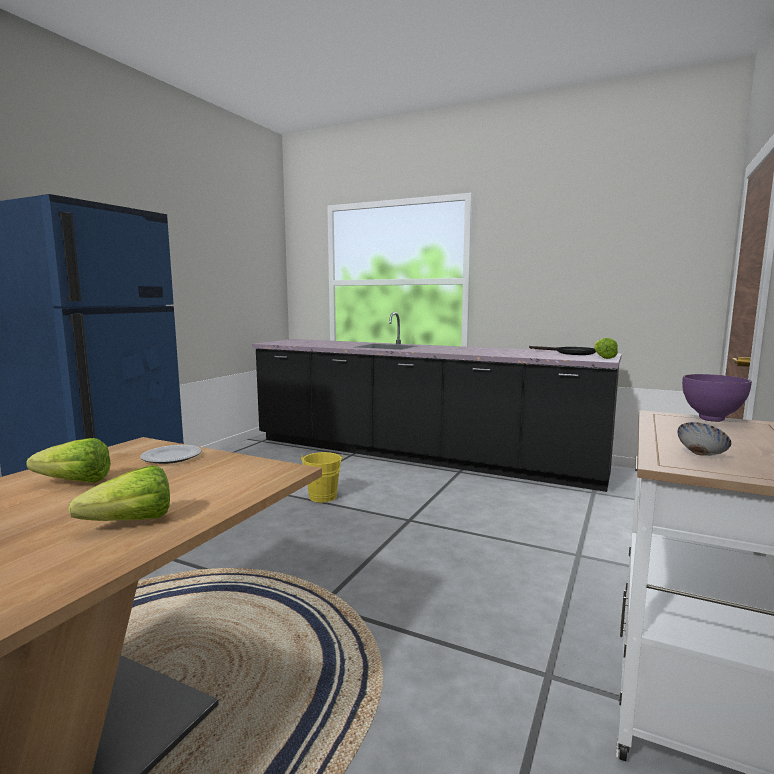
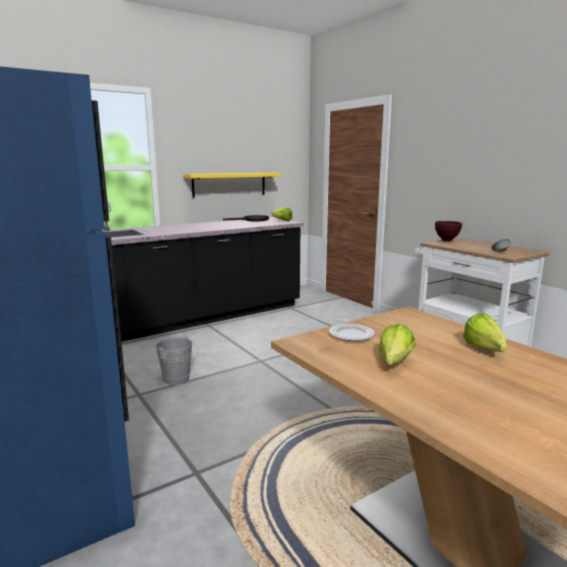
camera: 60 degrees left, 5 degrees up
yellow bucket [301,452,343,503] -> grey bucket [156,334,199,385]
purple bowl [682,374,752,422] -> brown bowl [435,221,462,242]
none -> yellow shelf [183,173,281,198]

